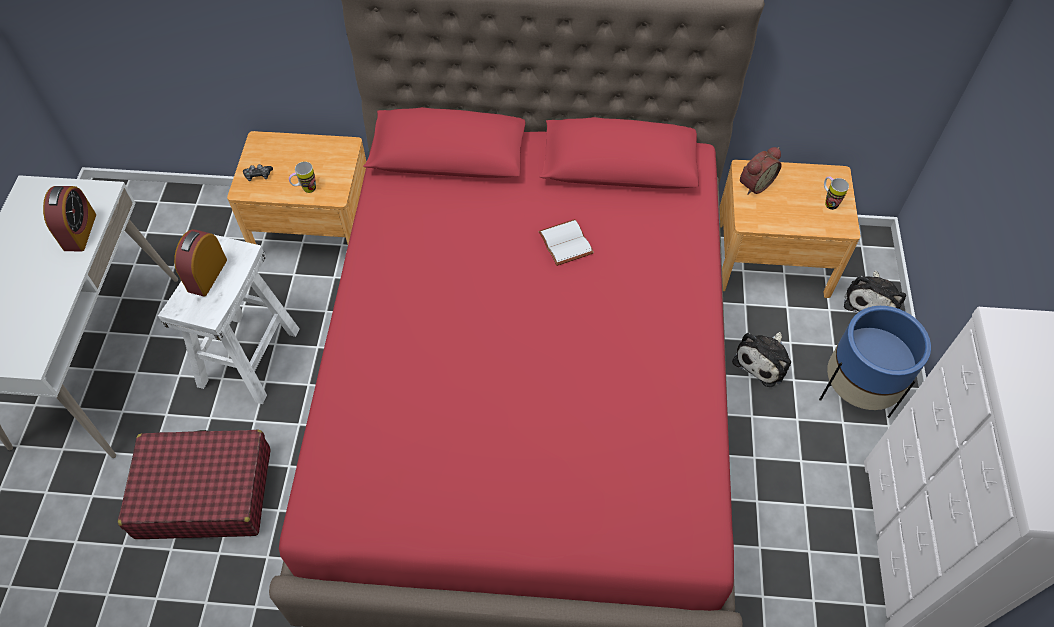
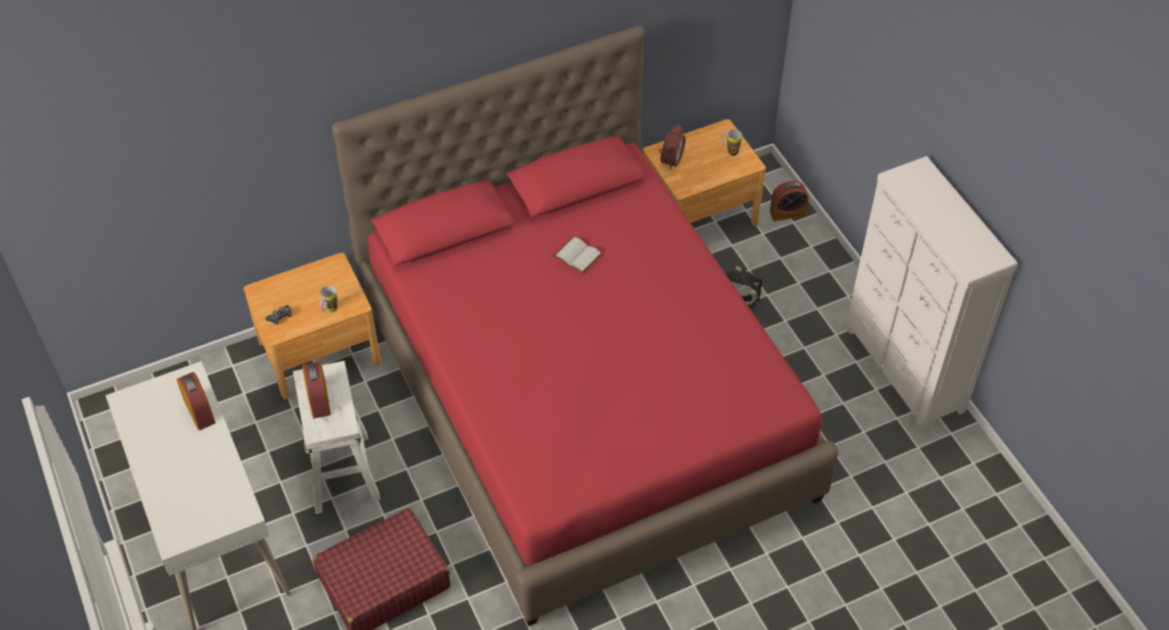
camera: 30 degrees left, 5 degrees down
blue planter [819,306,931,418] -> none
plush toy [844,271,906,312] -> alarm clock [770,181,809,221]

